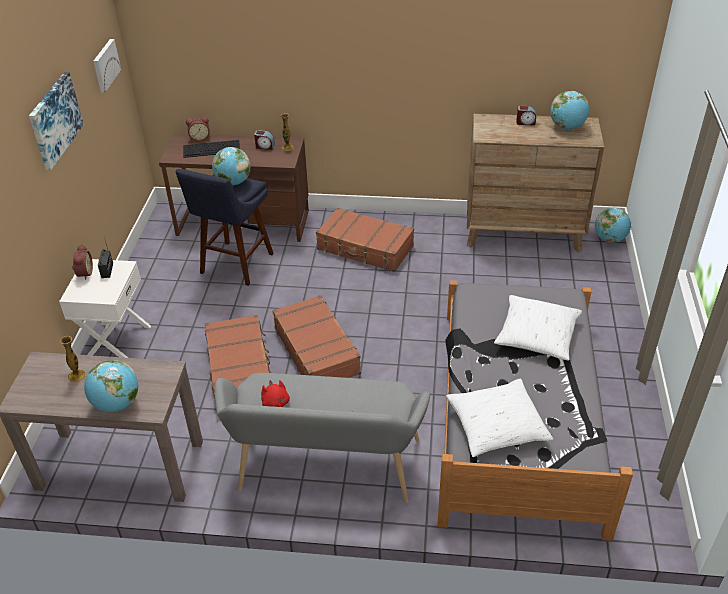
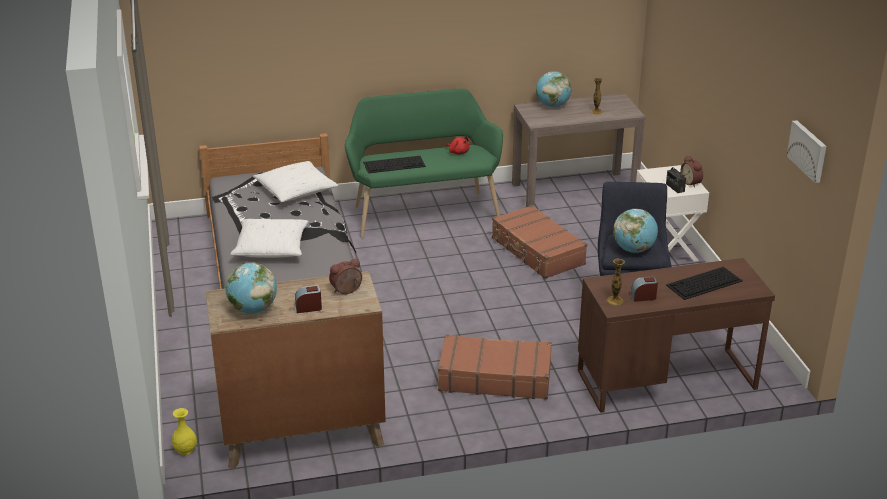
camera: 160 degrees right, 10 degrees down
picture [29,72,84,170] -> none
alarm clock [186,117,210,141] -> alarm clock moved to [329,259,362,294]
grey bench [214,373,430,503] -> green bench [345,88,503,238]
brown suitcase [272,295,361,378] -> none
globe [595,208,631,243] -> yellow vase [172,408,197,455]
none -> keyboard [363,156,426,173]

